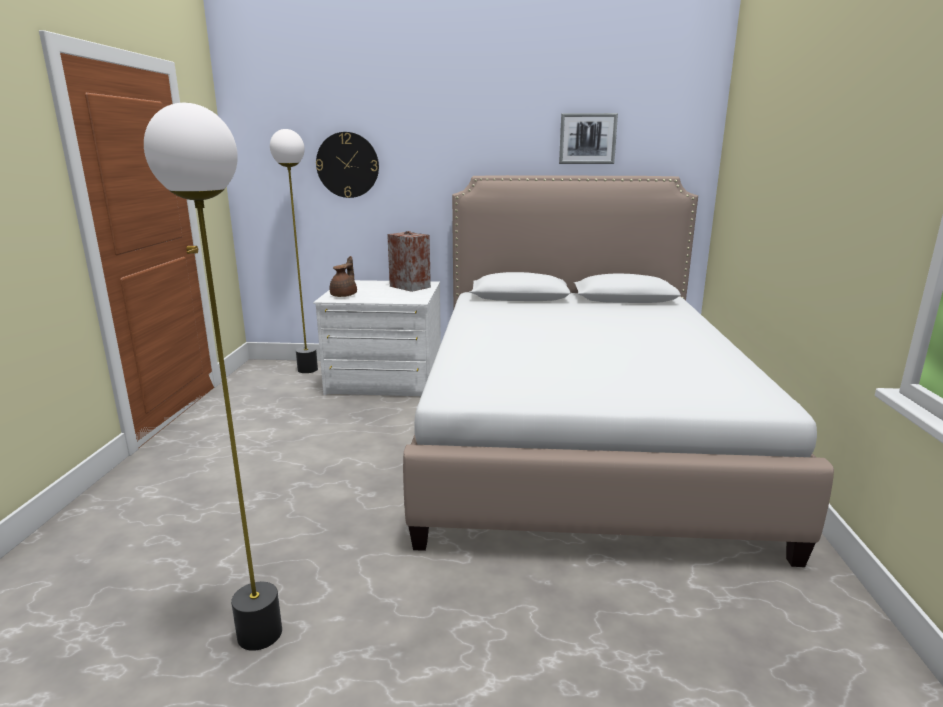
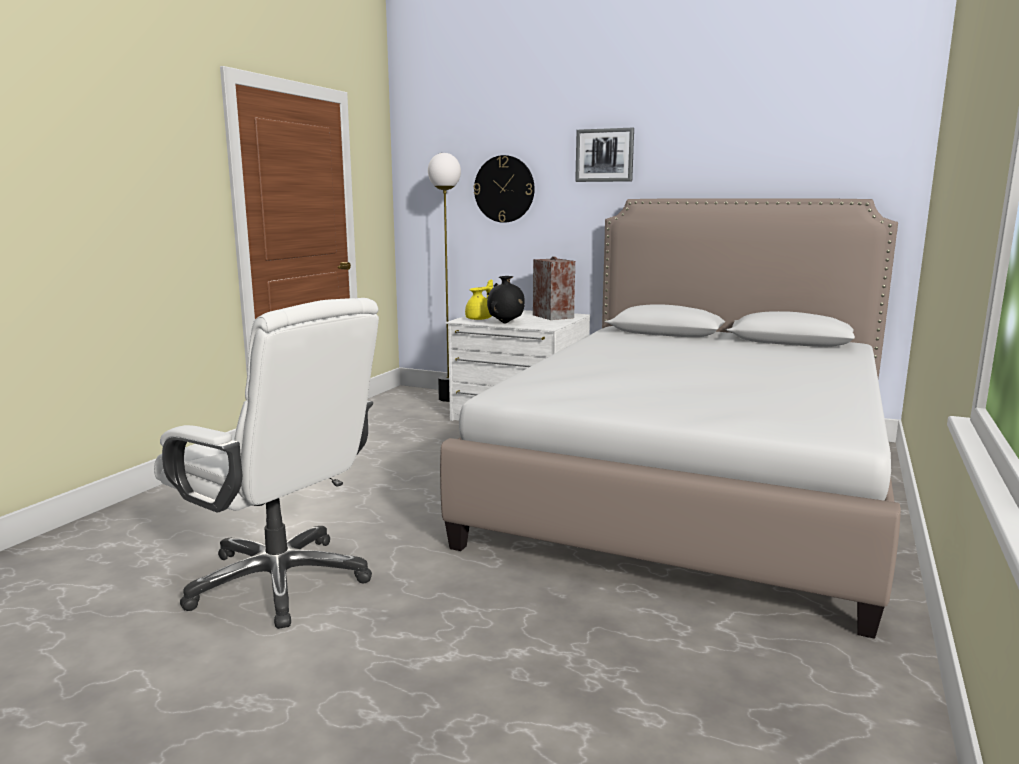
camera: 20 degrees right, 5 degrees down
floor lamp [144,103,282,651] -> white office chair [154,298,379,629]
brown teapot [330,256,357,297] -> yellow teapot [465,280,493,320]
picture [559,113,618,164] -> picture moved to [575,128,634,182]
none -> black vase [487,276,525,324]

